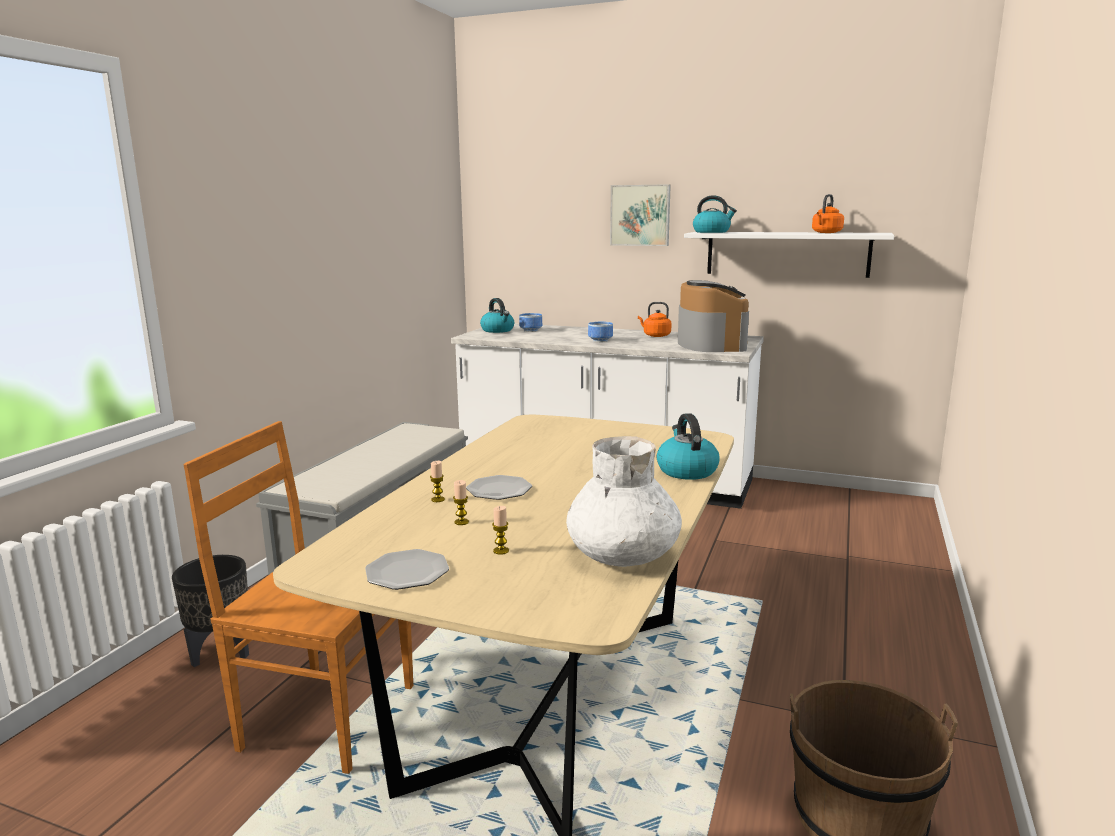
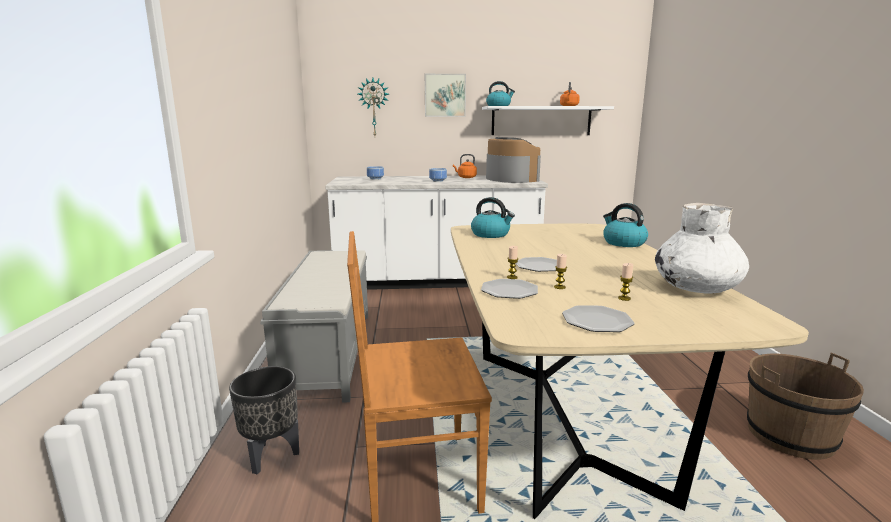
camera: 25 degrees left, 0 degrees up
kettle [480,298,514,333] -> kettle moved to [471,197,515,238]
none -> wall clock [358,78,389,136]
none -> plate [481,279,538,299]

